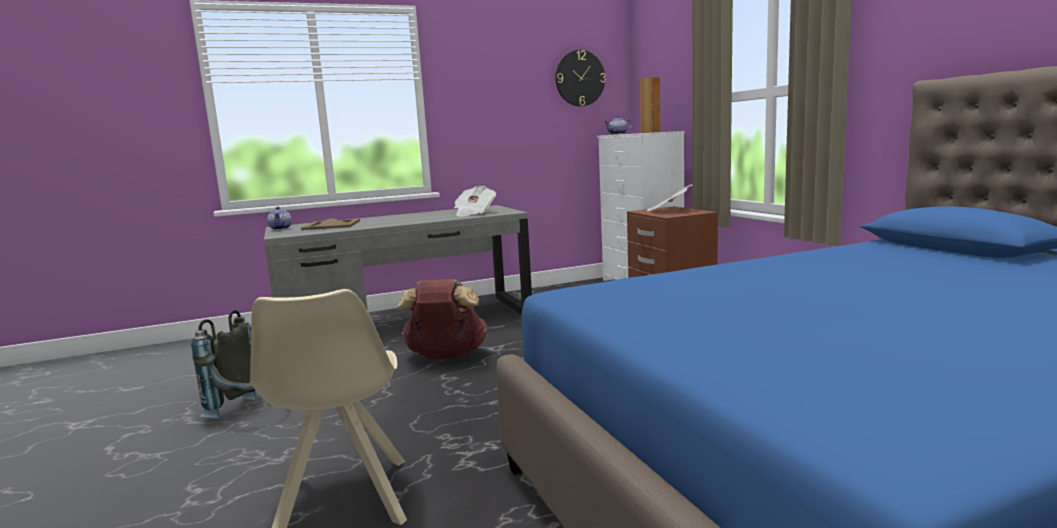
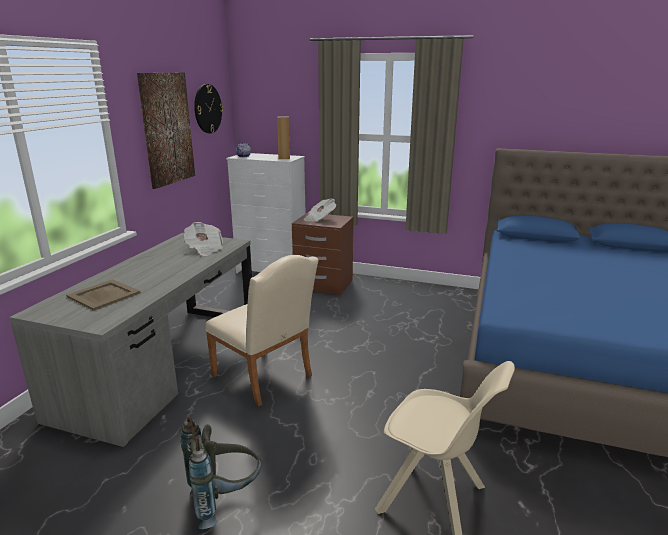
camera: 50 degrees left, 10 degrees up
teapot [267,207,292,230] -> none
brown backpack [398,279,487,359] -> beige chair [205,255,319,407]
none -> picture [137,73,195,189]

